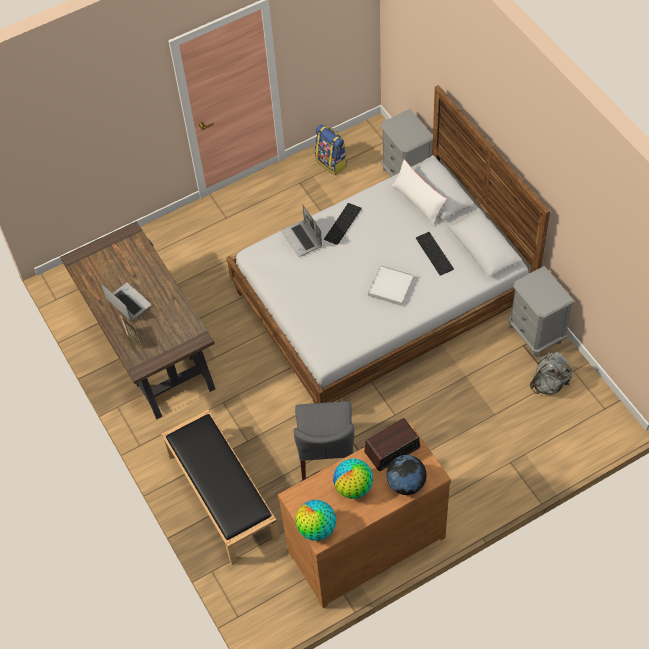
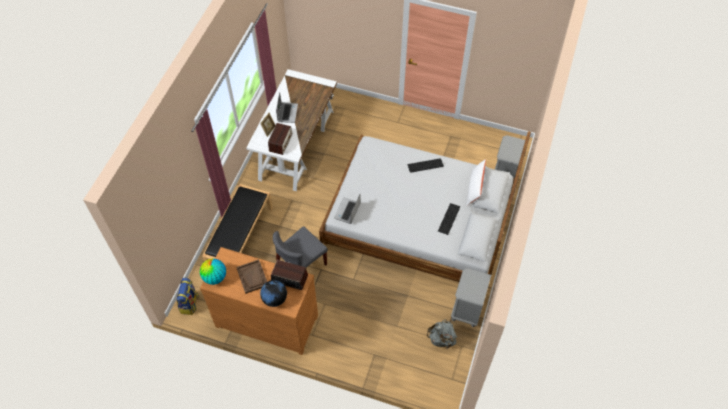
camera: 45 degrees right, 0 degrees up
brown desk [60,221,216,420] -> white desk [246,69,337,191]
laptop [281,205,322,257] -> laptop moved to [334,193,361,224]
backpack [315,124,347,175] -> backpack moved to [177,278,200,315]
globe [333,459,373,499] -> brown tray [236,259,267,294]
white tray [368,265,414,306] -> none
none -> radio [268,123,292,155]

